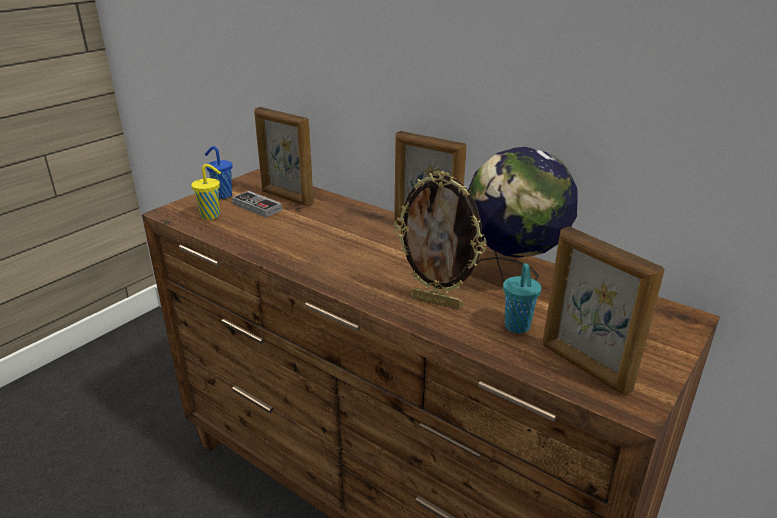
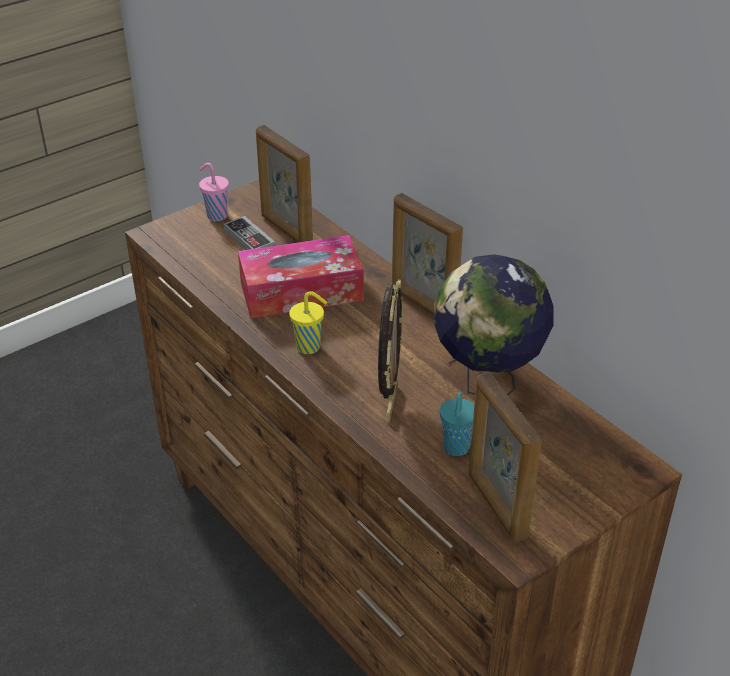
camera: 15 degrees right, 10 degrees up
yellow cup [191,164,221,220] -> yellow cup moved to [289,291,327,354]
blue cup [205,146,232,199] -> pink cup [199,163,229,221]
picture frame [394,170,487,310] -> picture frame turned 120 degrees counterclockwise [378,279,403,422]
none -> tissue box [238,235,364,318]

